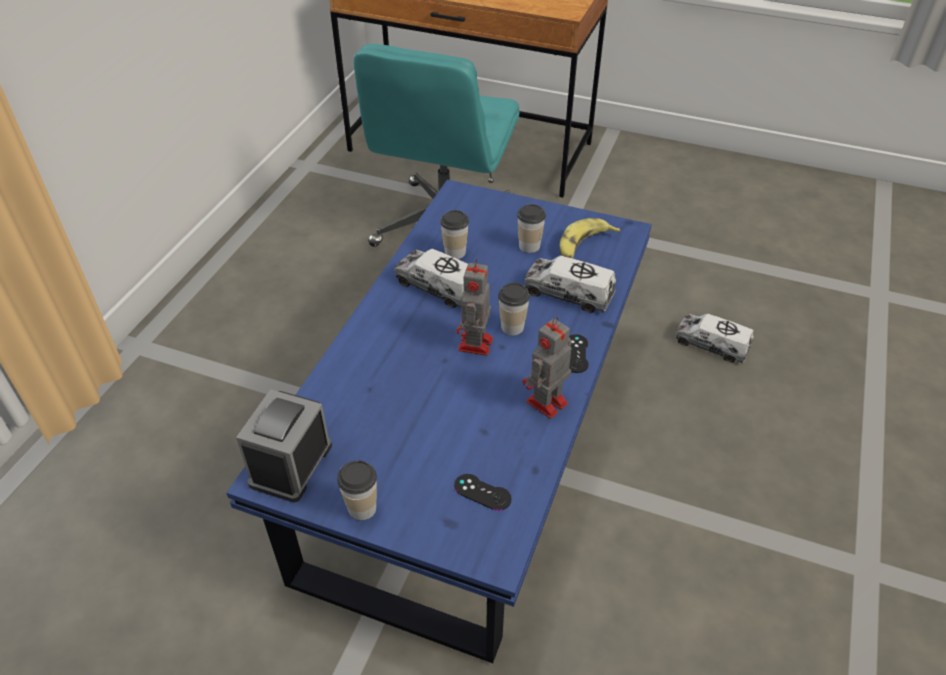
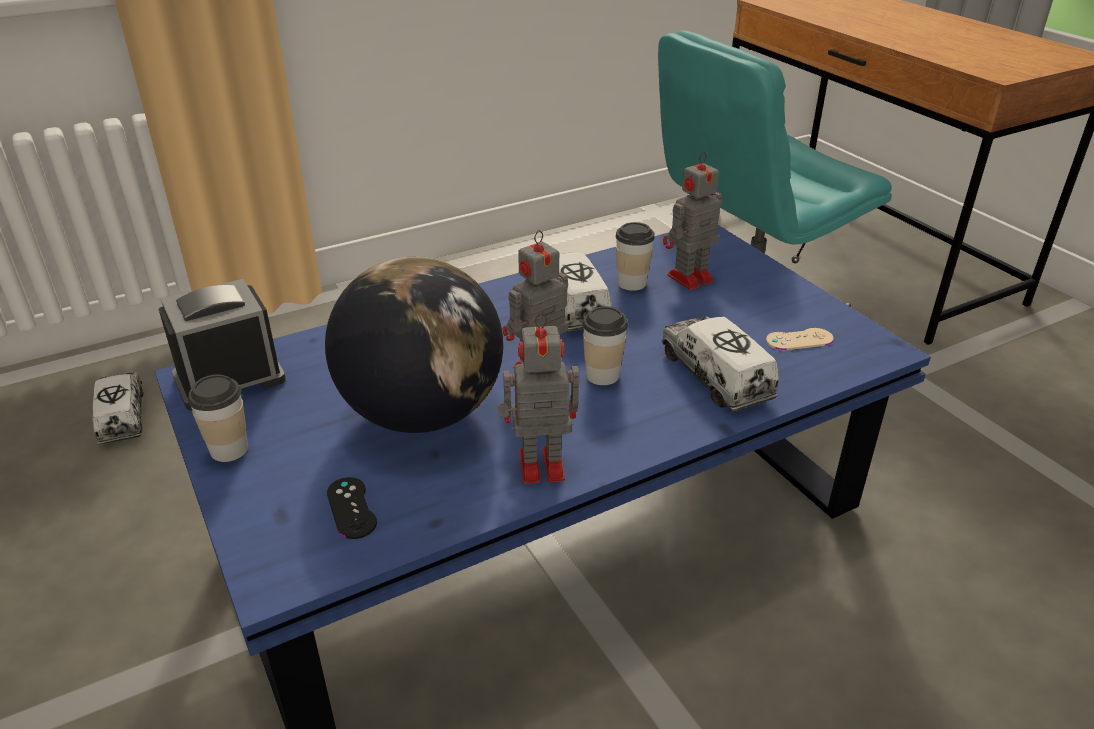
camera: 40 degrees right, 10 degrees down
cup [517,204,546,253] -> none
banana [559,218,620,258] -> beige game controller [766,328,834,350]
black game controller [569,334,589,373] -> none
toy truck [676,313,754,363] -> toy truck moved to [93,372,144,445]
none -> globe [325,257,503,433]
none -> toy robot [663,152,722,290]

